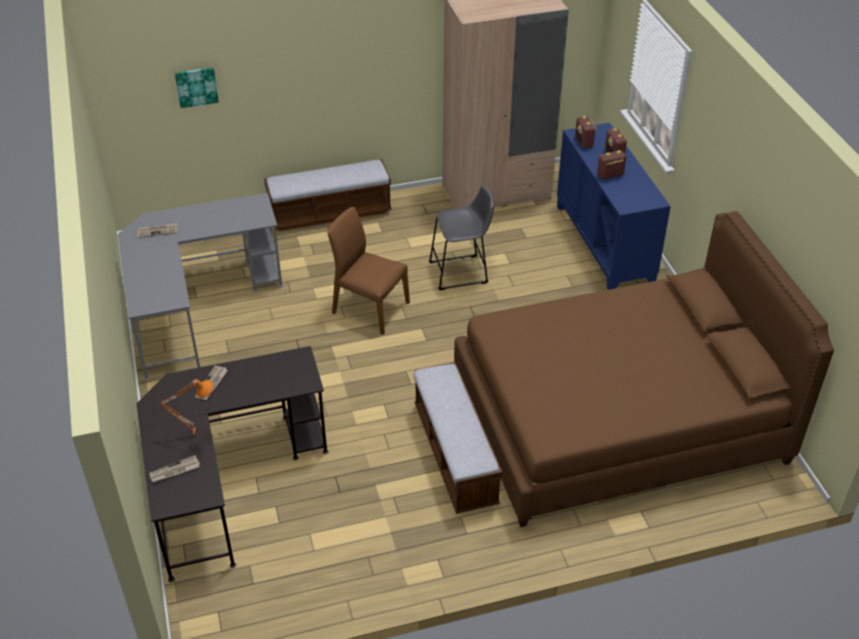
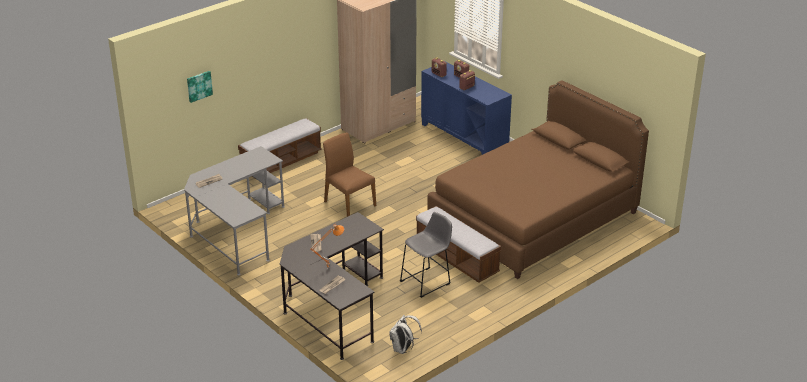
camera: 25 degrees left, 10 degrees down
brown chair [327,207,410,335] -> brown chair turned 45 degrees clockwise [323,133,376,217]
grey stool [429,185,494,290] -> grey stool moved to [400,212,452,298]
none -> white backpack [389,315,422,354]

